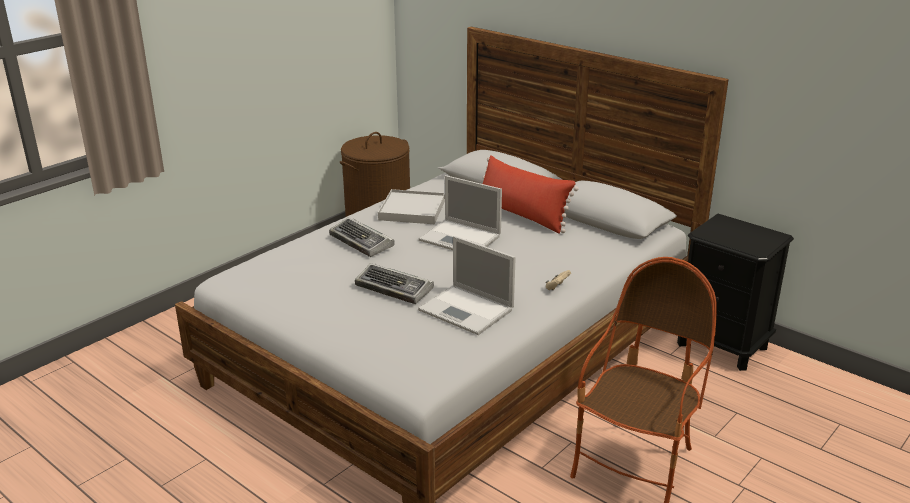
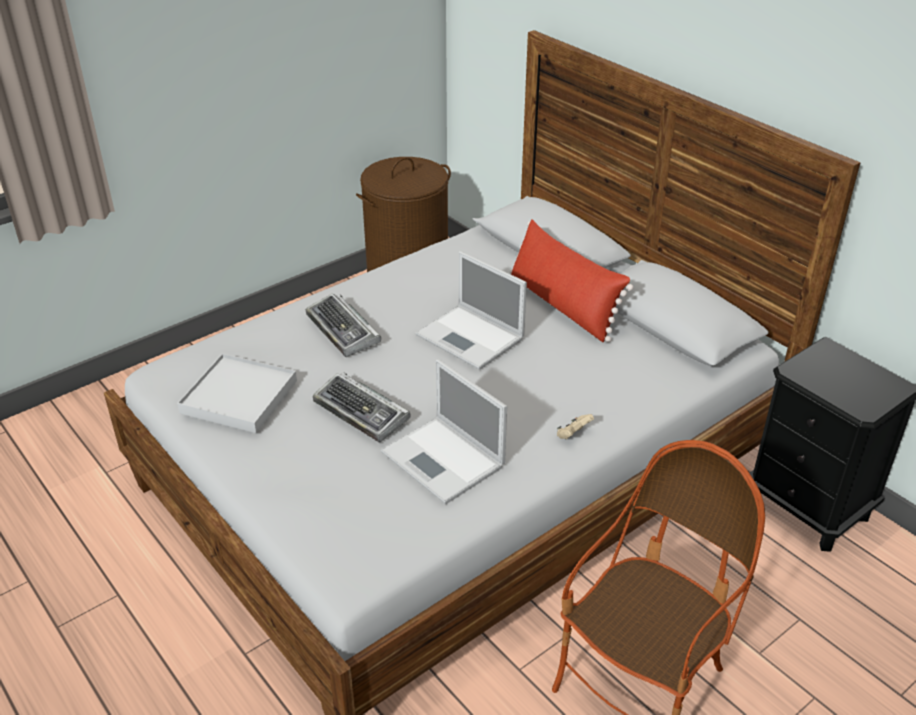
camera: 10 degrees right, 10 degrees up
white tray [378,189,445,224] -> white tray moved to [177,353,297,433]

